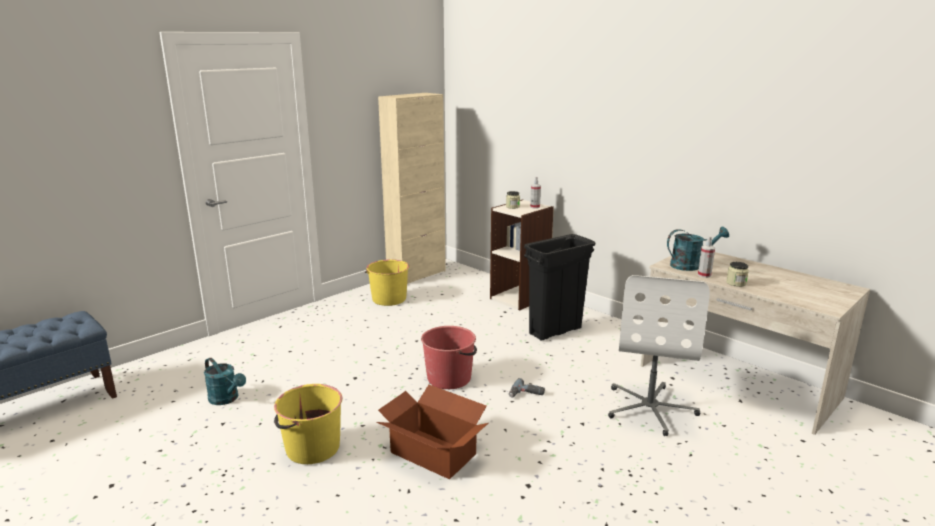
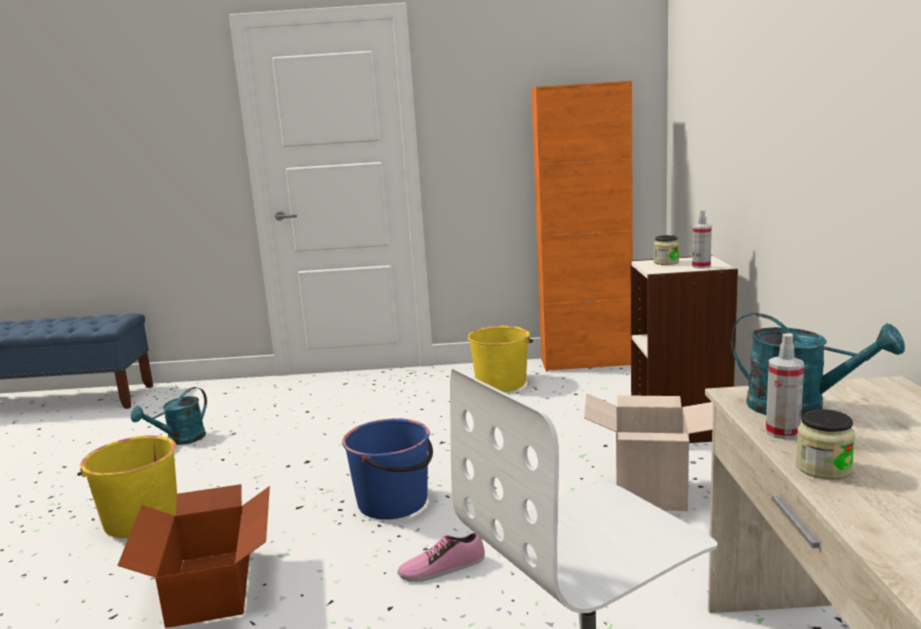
camera: 45 degrees right, 5 degrees down
turquoise watering can [204,358,246,405] -> turquoise watering can turned 45 degrees clockwise [131,387,207,445]
beige cabinet [378,93,446,284] -> orange cabinet [531,81,633,372]
red bucket [421,326,477,389] -> blue bucket [342,418,433,520]
power drill [509,378,545,398] -> shoe [398,533,485,582]
black trash can [524,234,595,341] -> cardboard box [584,393,713,511]

